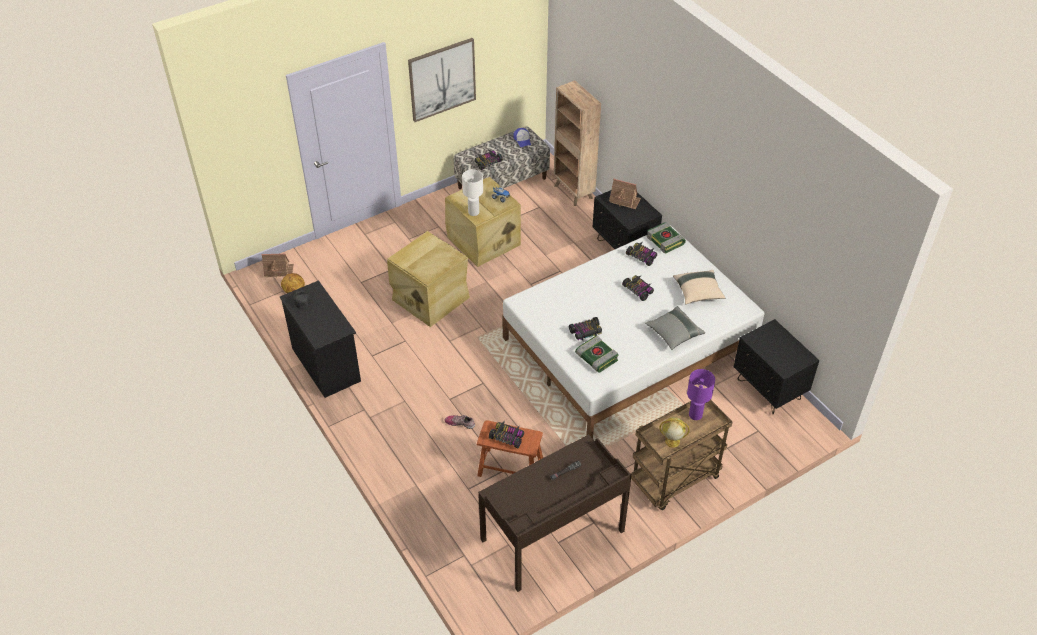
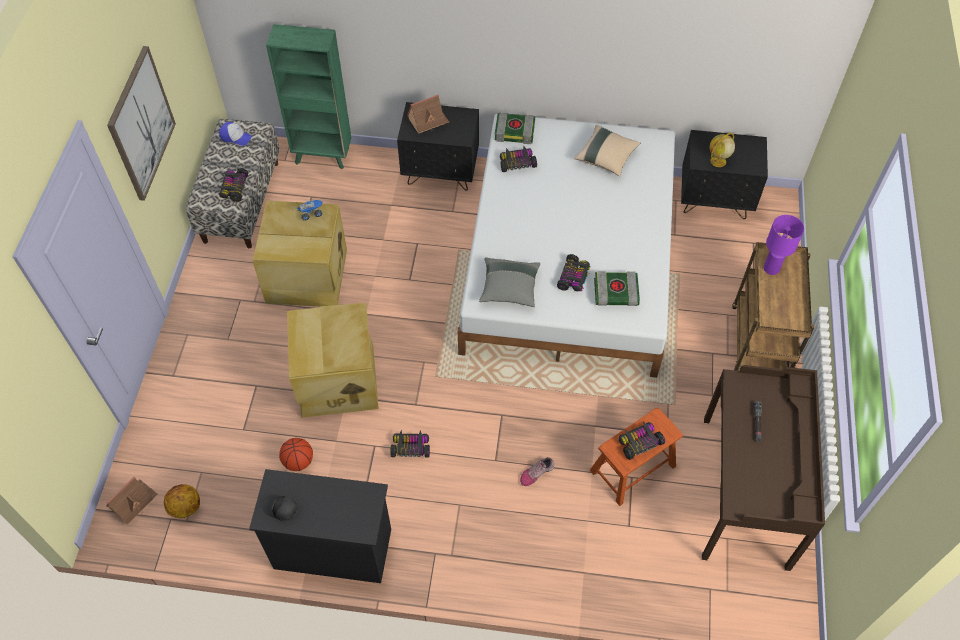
camera: 50 degrees left, 10 degrees up
white table lamp [462,169,483,216] -> none
brown bookcase [554,81,601,206] -> green bookcase [266,24,351,169]
toy car [622,275,654,301] -> toy car moved to [390,430,430,458]
grey pillow [645,306,706,350] -> grey pillow moved to [479,257,540,307]
globe [659,417,690,448] -> globe moved to [710,133,735,167]
none -> basketball [279,438,313,471]

